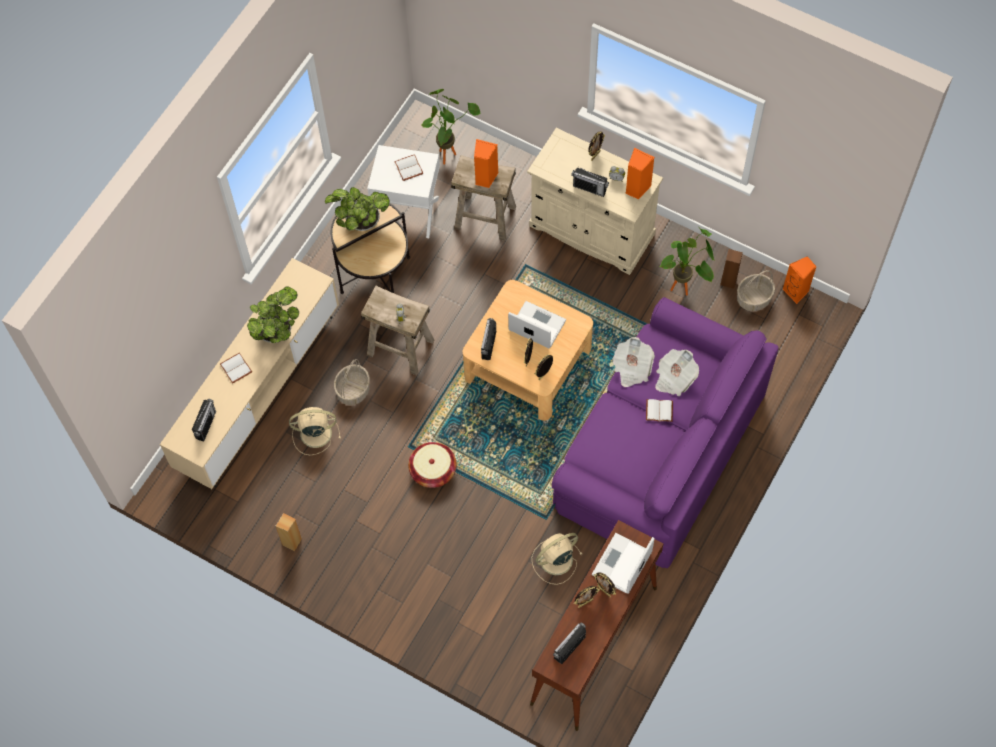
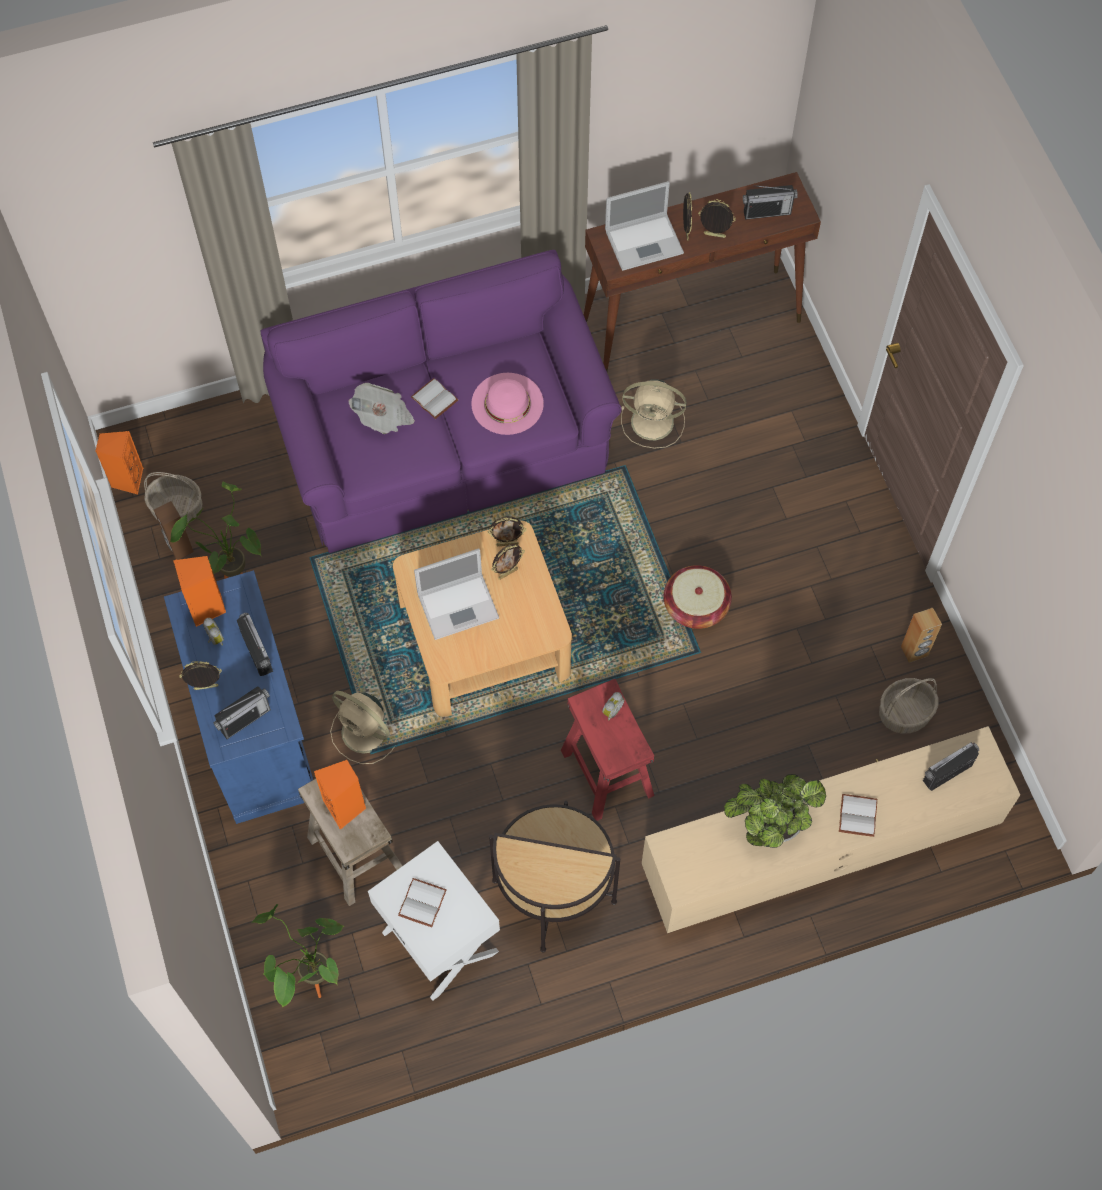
camera: 140 degrees left, 0 degrees up
beige fan [289,407,341,455] -> beige fan moved to [330,691,396,764]
potted plant [325,187,390,231] -> none
basket [334,359,370,405] -> basket moved to [879,678,938,734]
beige stool [361,286,434,375] -> red stool [561,679,654,821]
radio [481,318,496,360] -> radio moved to [213,686,271,739]
laptop [508,301,566,349] -> laptop turned 90 degrees counterclockwise [414,548,499,640]
beige cabinet [527,128,663,275] -> blue cabinet [164,570,313,824]
newspaper [612,337,655,387] -> none
none -> pink hat [471,373,544,435]

